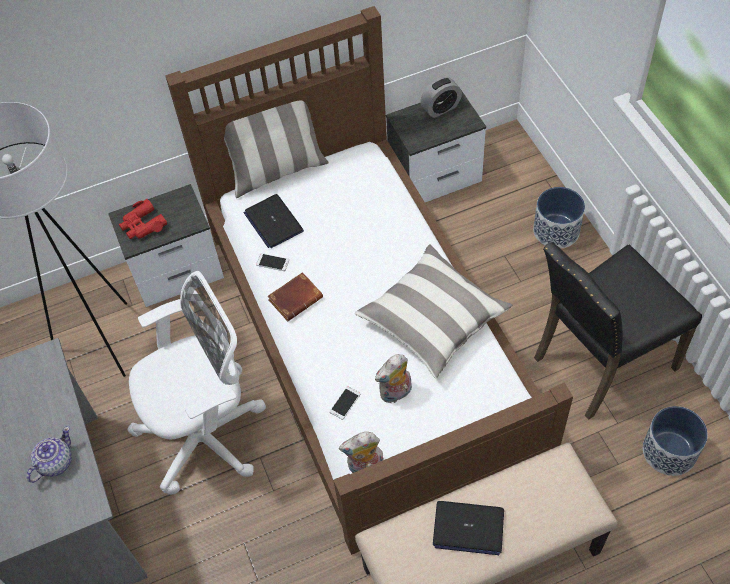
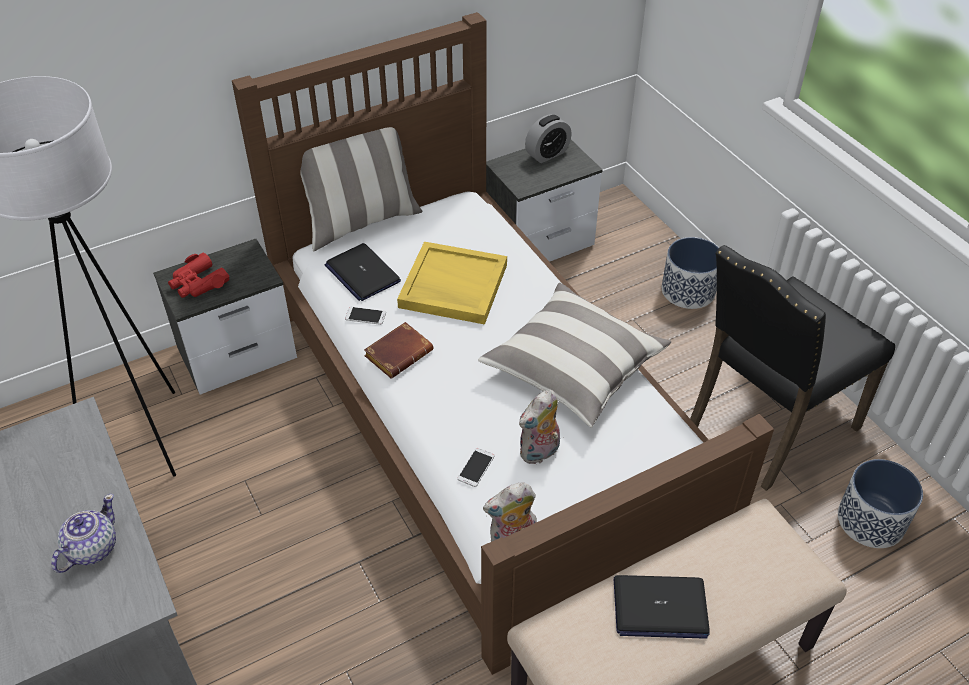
camera: 10 degrees left, 10 degrees down
white office chair [127,271,266,495] -> none
none -> yellow tray [397,242,507,324]

